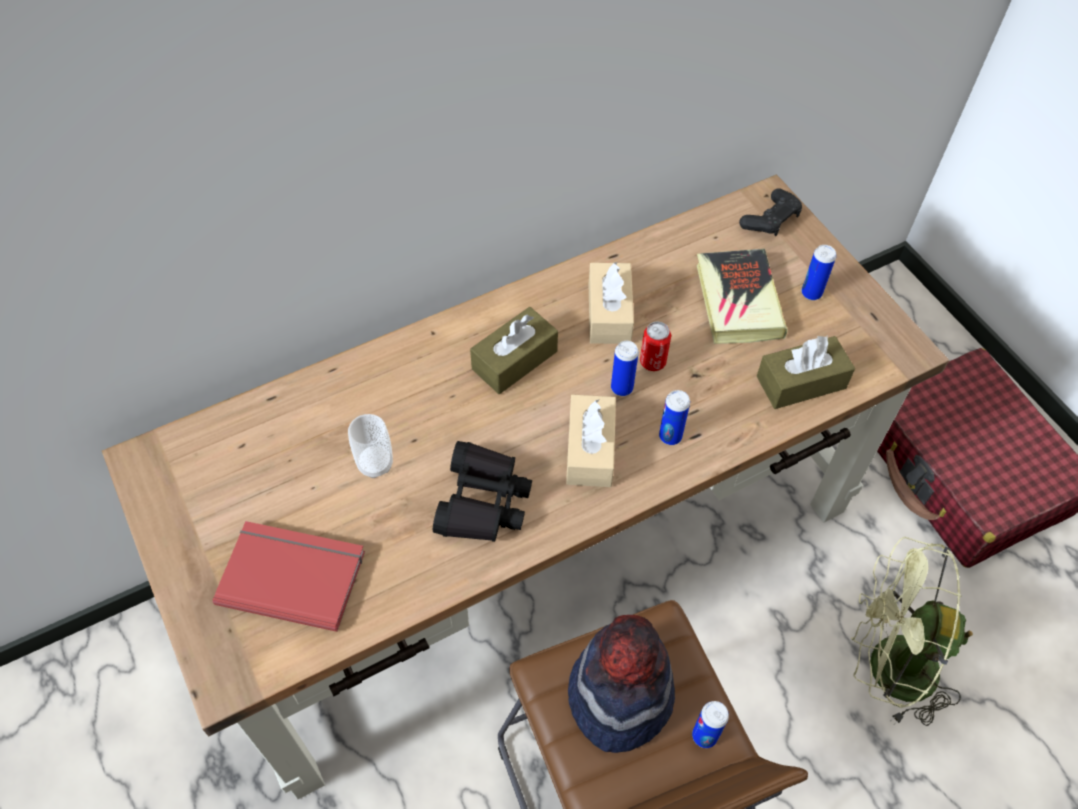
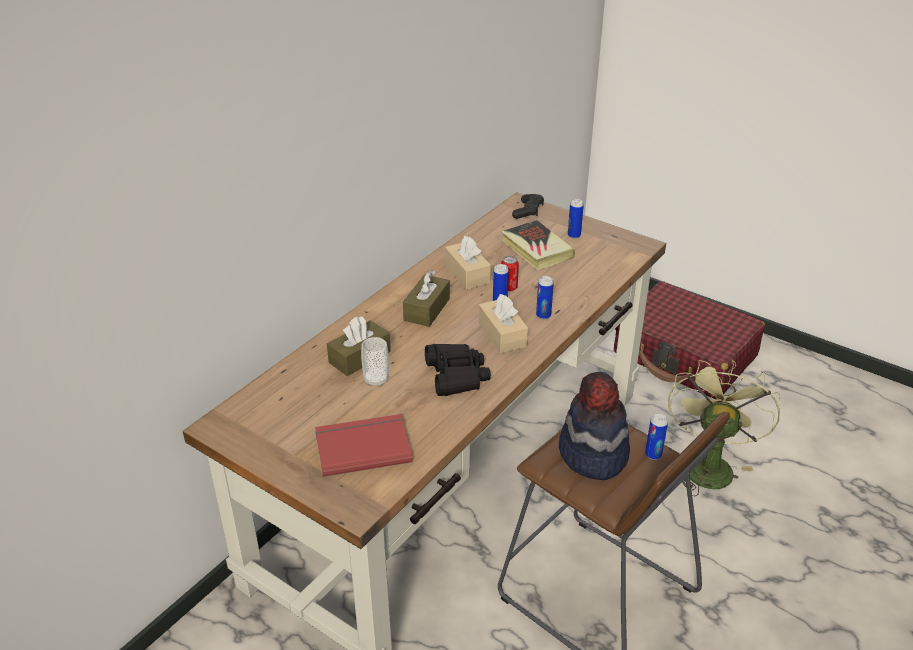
camera: 25 degrees left, 20 degrees down
brown tissue box [757,336,855,409] -> brown tissue box moved to [327,316,391,376]
green fan [851,537,973,726] -> green fan turned 120 degrees clockwise [668,359,781,496]

